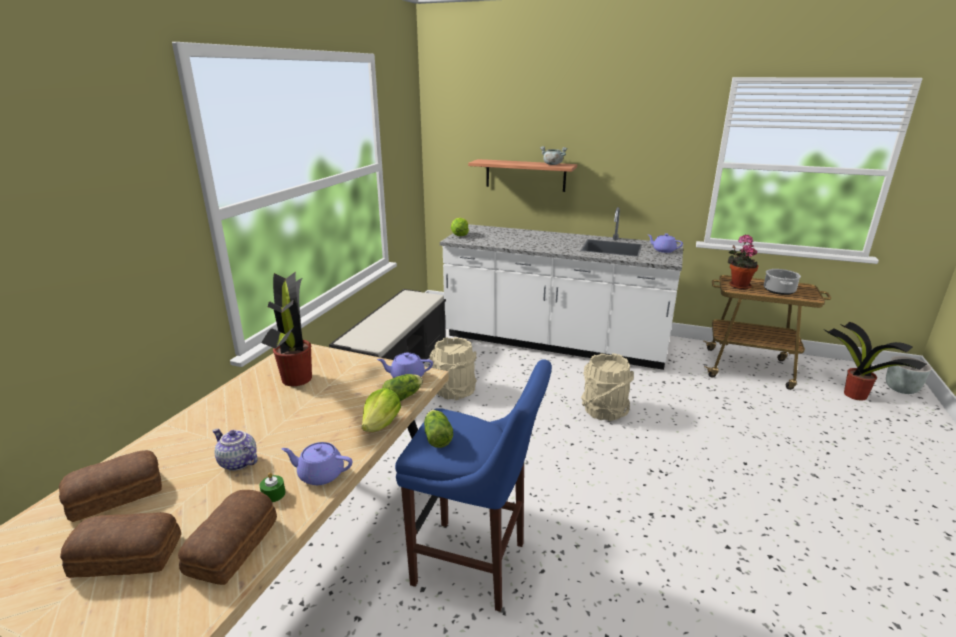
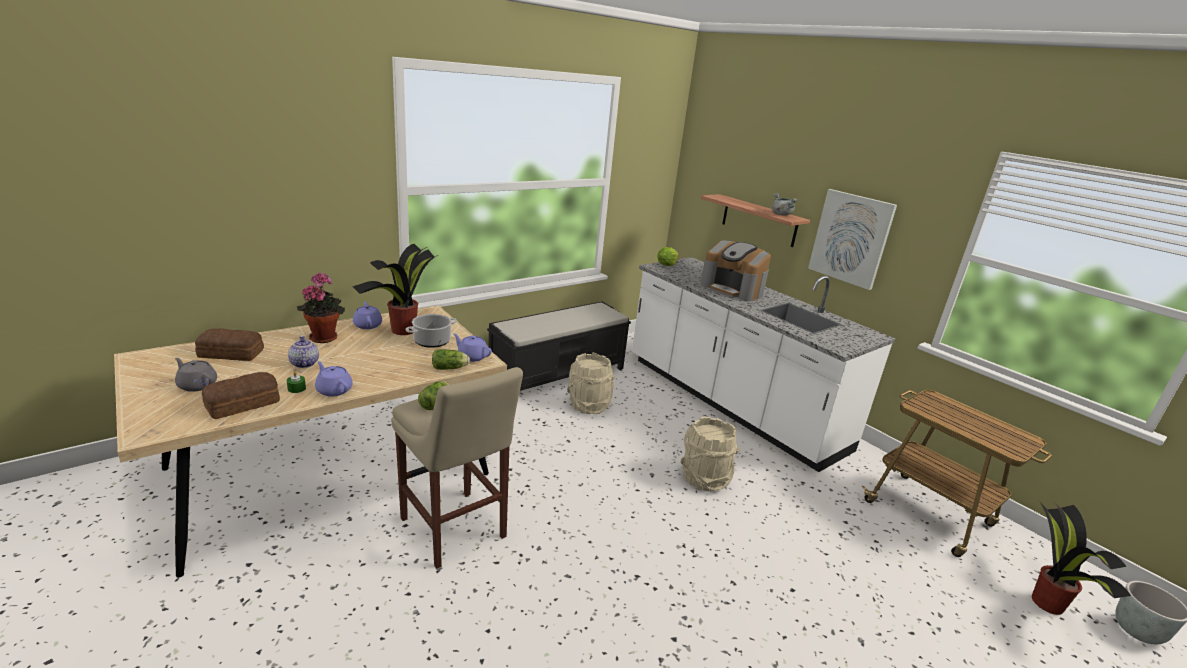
camera: 30 degrees right, 0 degrees up
bread [60,512,181,578] -> grey teapot [175,358,217,392]
lettuce [362,388,401,432] -> none
blue stool [395,359,552,612] -> beige stool [391,367,523,569]
purple teapot [647,233,683,253] -> purple teapot moved to [353,301,382,329]
potted plant [728,235,758,290] -> potted plant moved to [297,272,345,343]
cooking pot [764,269,801,295] -> cooking pot moved to [406,314,457,348]
none -> coffee machine [701,241,771,302]
none -> picture [808,189,897,290]

